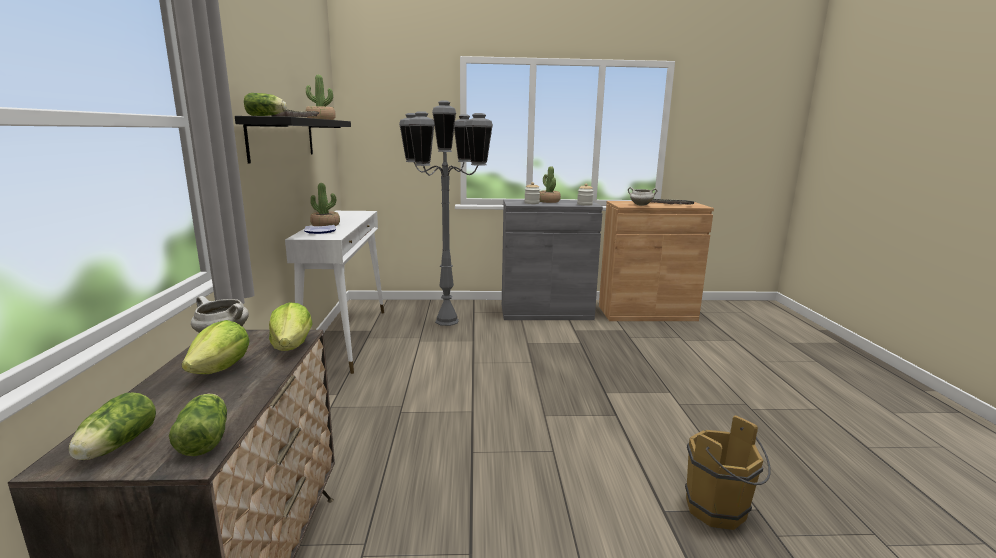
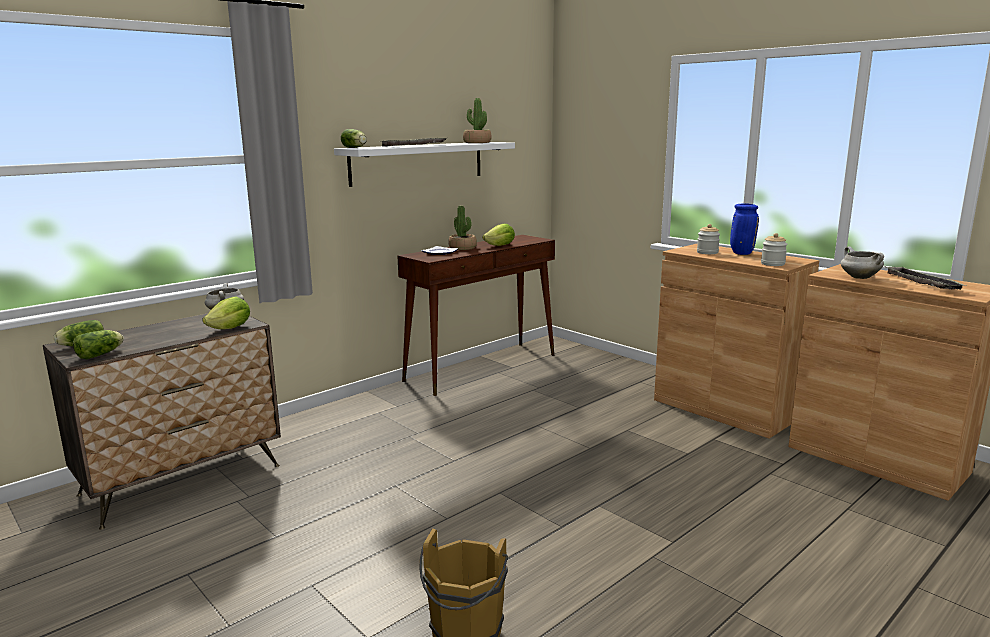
camera: 50 degrees right, 0 degrees up
lettuce [182,320,249,374] -> lettuce moved to [483,224,515,246]
black shelf [235,116,351,163] -> white shelf [334,142,515,187]
white console table [285,211,384,374] -> brown console table [397,235,555,396]
grey floor lamp [399,101,493,326] -> none
grey cabinet [502,199,603,320] -> brown cabinet [654,243,819,439]
potted plant [539,166,561,203] -> blue vase [730,203,759,255]

